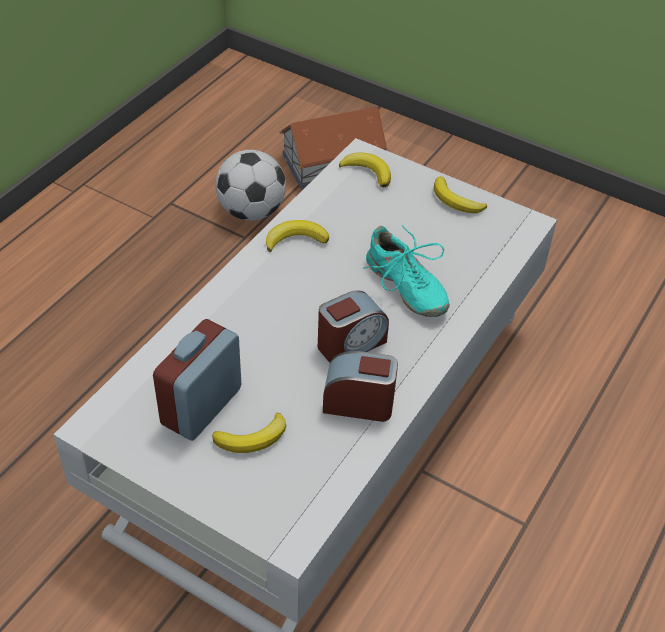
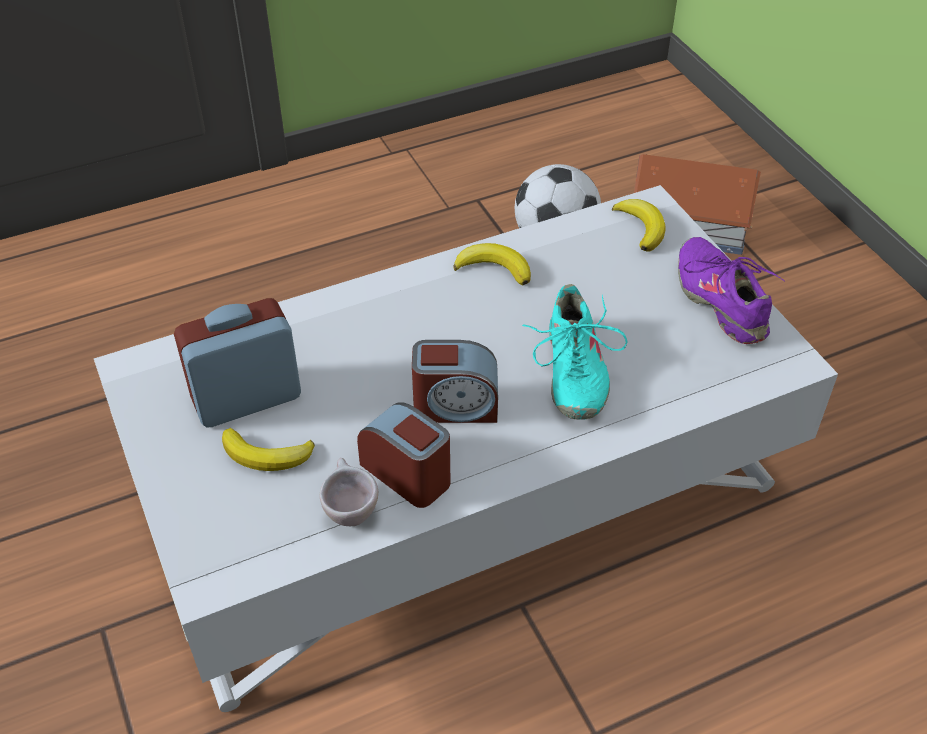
camera: 35 degrees right, 0 degrees up
banana [434,177,487,213] -> purple shoe [678,237,785,344]
none -> beige cup [320,458,378,526]

